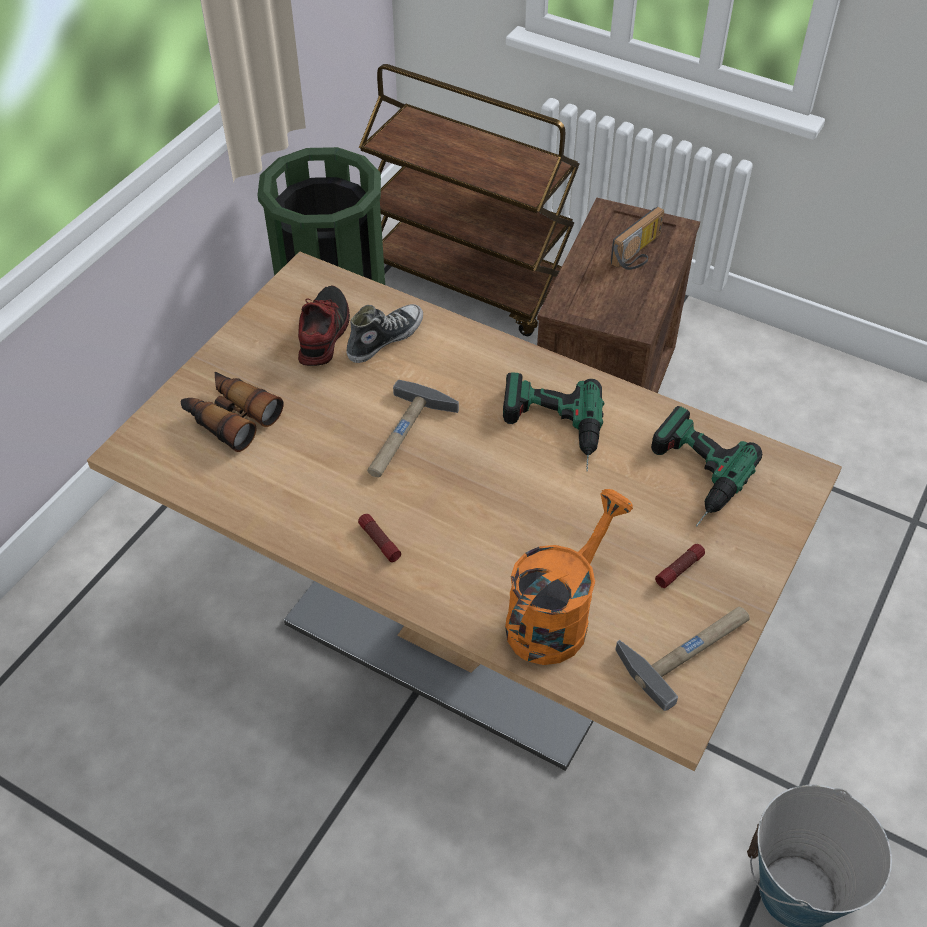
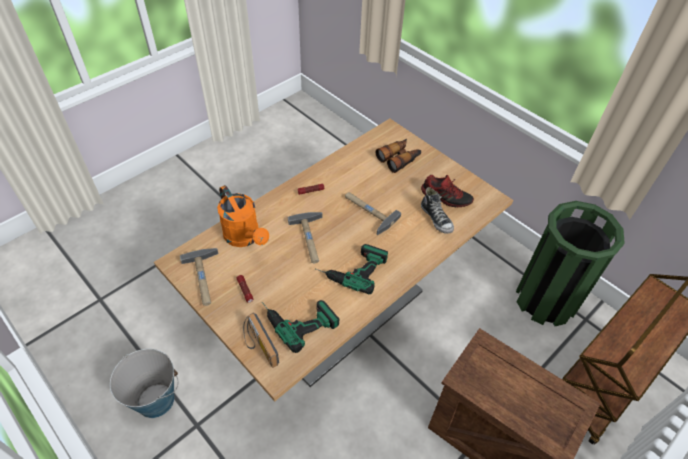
camera: 105 degrees right, 0 degrees up
radio [611,207,664,270] -> radio moved to [243,313,279,368]
none -> hammer [288,212,323,263]

